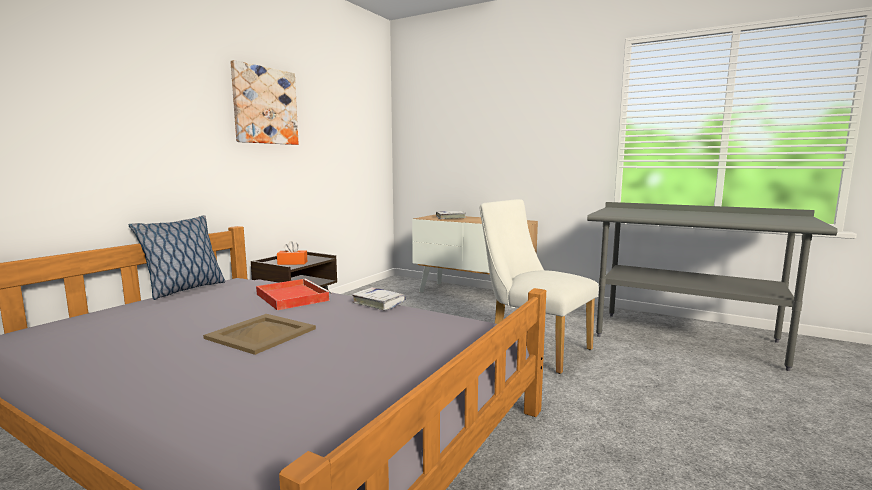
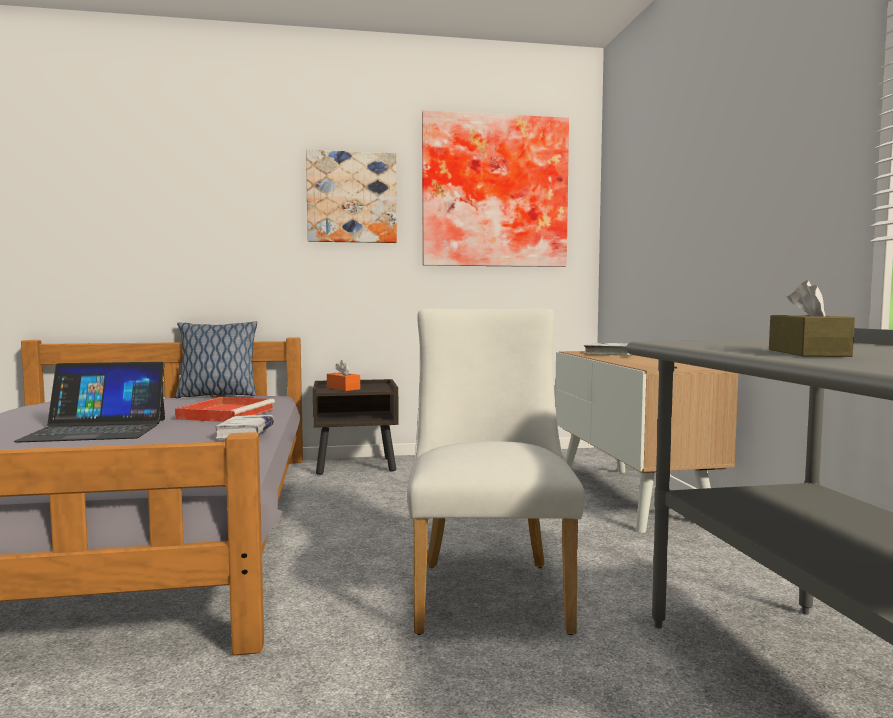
camera: 50 degrees right, 5 degrees down
beige tray [203,314,316,355] -> laptop [14,362,165,443]
none -> picture [422,110,569,267]
none -> brown tissue box [769,280,855,357]

